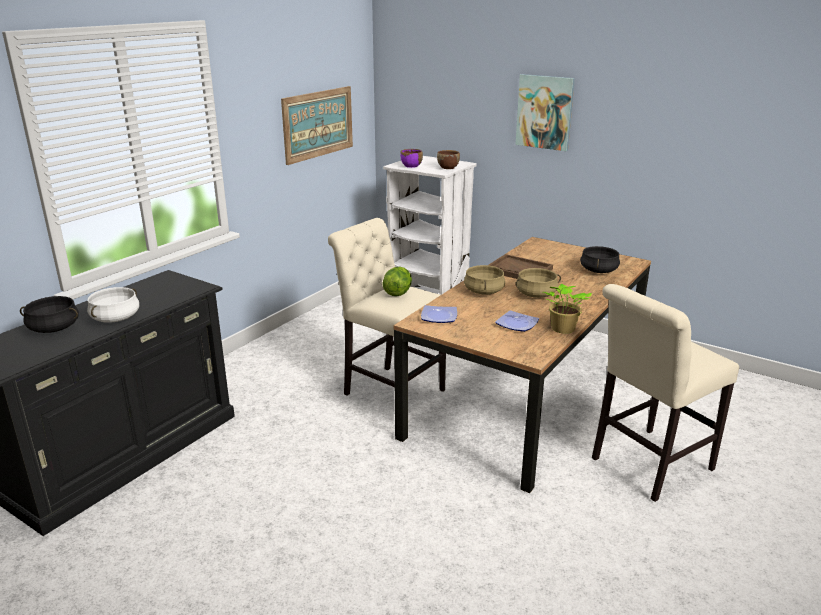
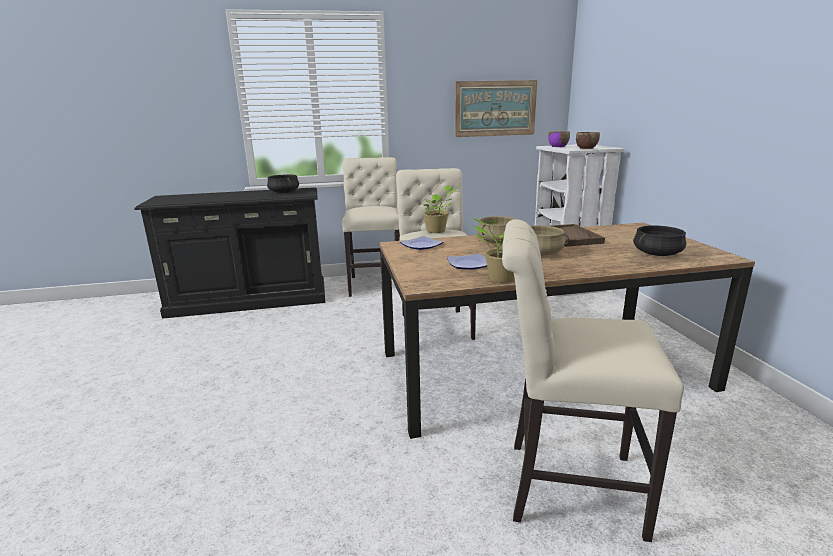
camera: 45 degrees right, 5 degrees down
black cooking pot [20,296,79,333] -> black cooking pot moved to [267,174,299,193]
white cooking pot [87,287,139,323] -> none
lettuce [382,267,412,296] -> potted plant [417,185,457,233]
picture [515,74,575,151] -> none
none -> beige stool [342,157,400,297]

